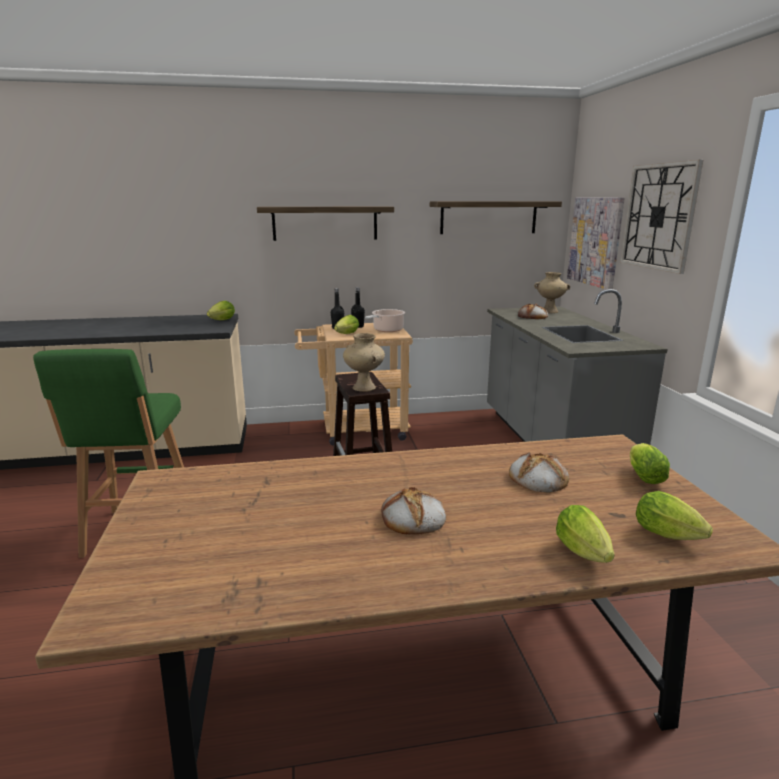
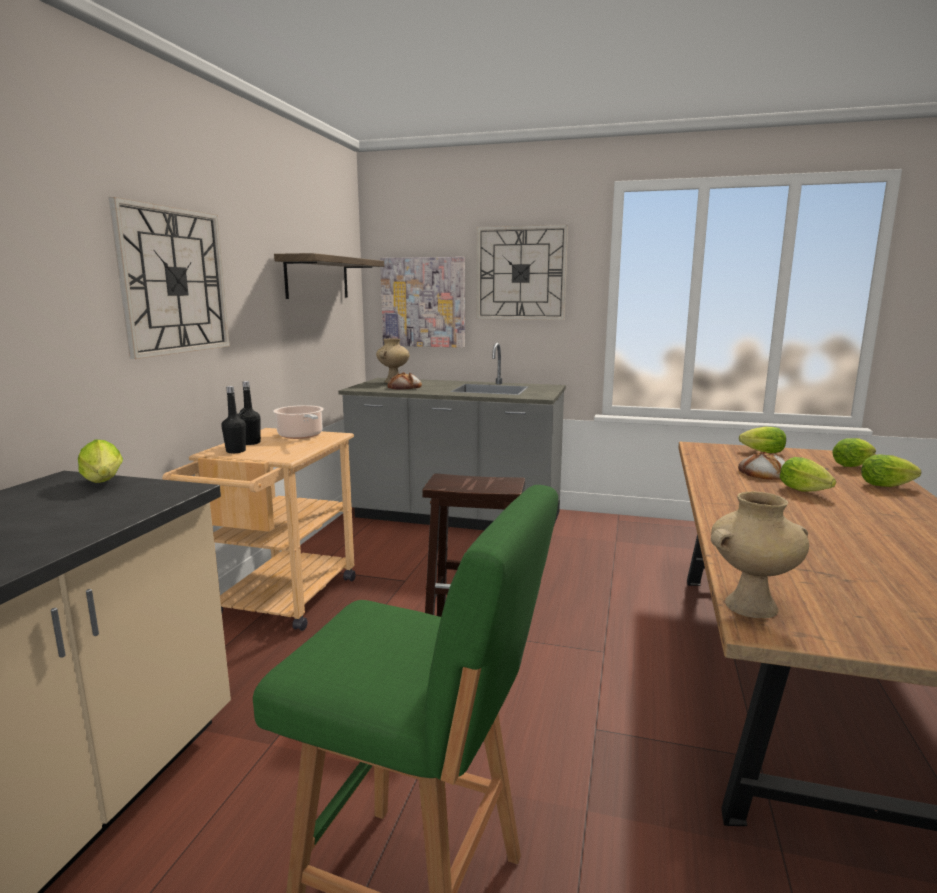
camera: 65 degrees left, 5 degrees down
shelf [257,206,394,241] -> wall clock [109,197,230,359]
lettuce [334,315,359,334] -> lettuce moved to [780,457,836,492]
beige vase [343,333,385,392] -> beige vase moved to [711,492,809,618]
bread [381,487,446,535] -> none

